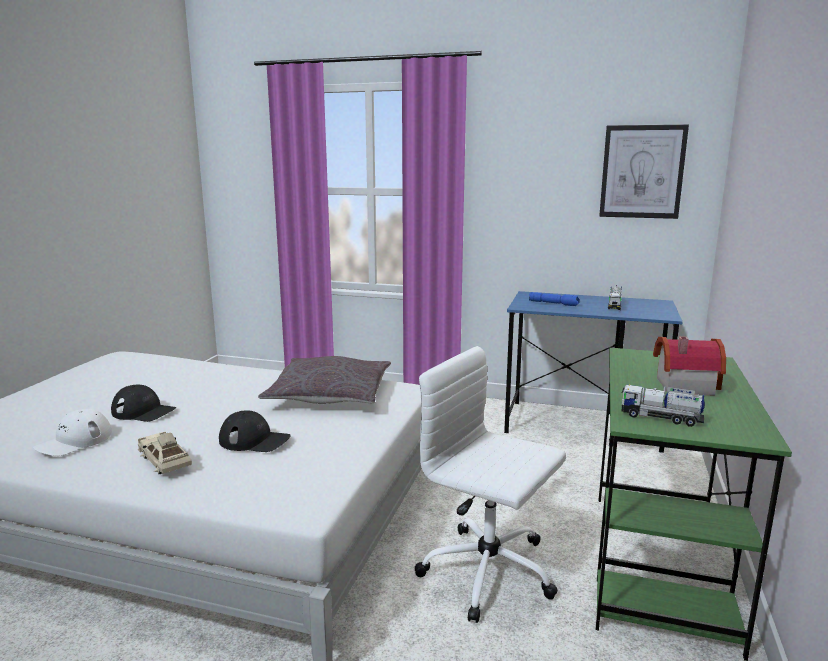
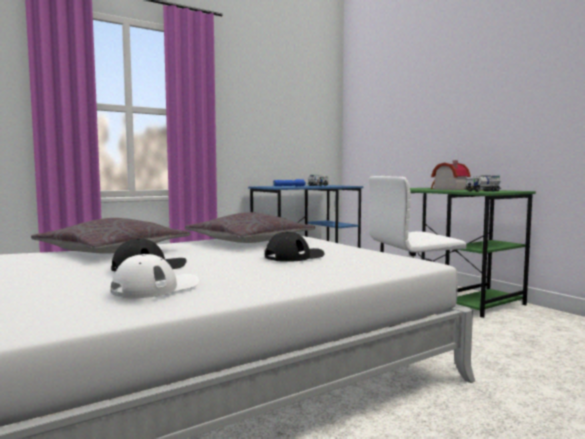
camera: 50 degrees left, 10 degrees down
white cap [33,409,112,456] -> white cap turned 120 degrees counterclockwise [111,254,199,298]
beige toy car [138,431,192,474] -> none
picture [599,124,689,219] -> none
none -> grey pillow [31,218,190,254]

